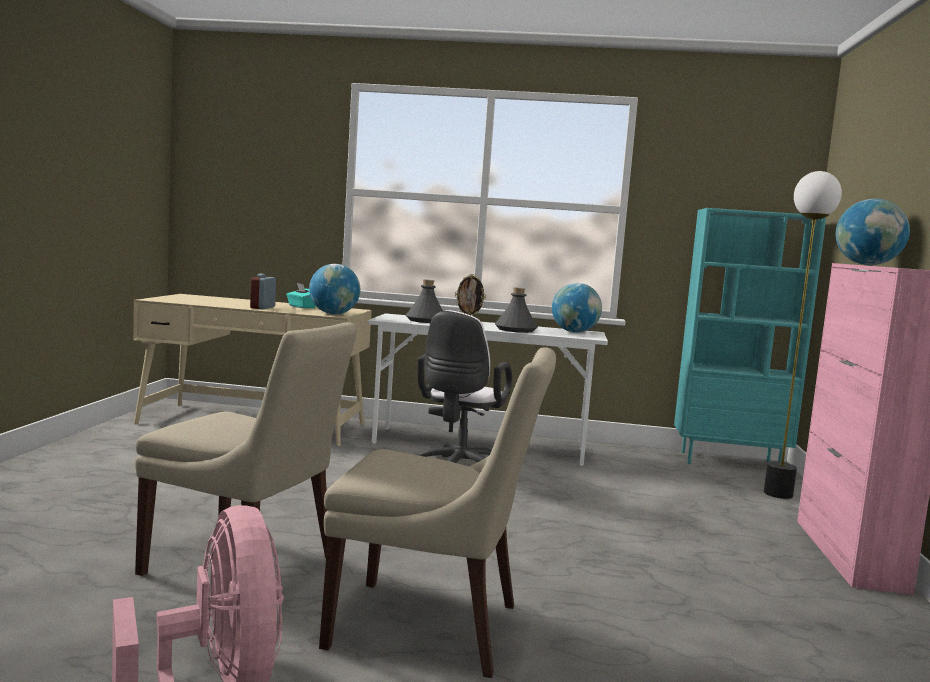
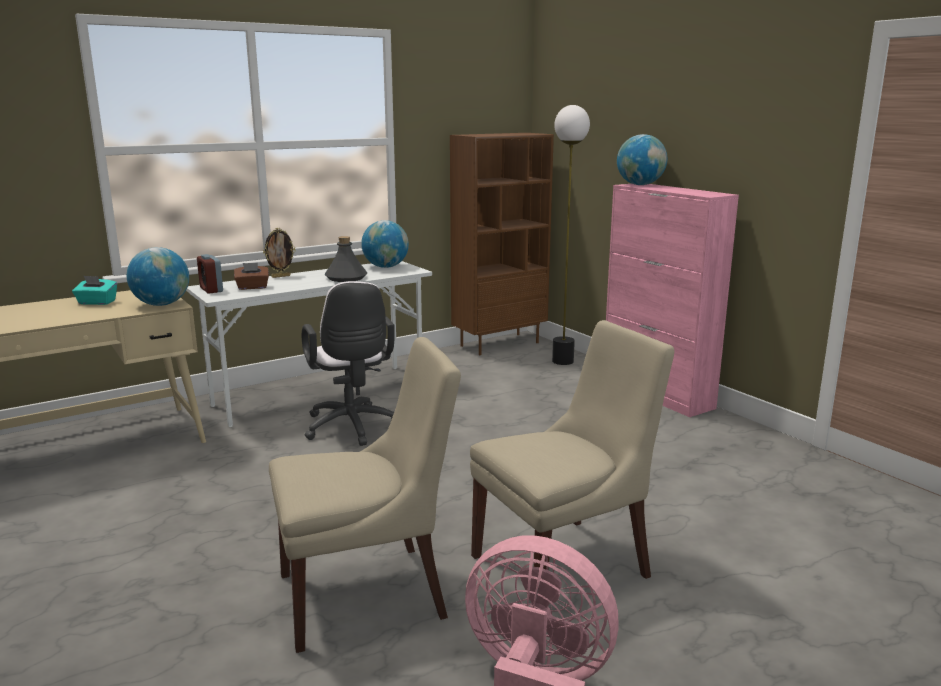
camera: 40 degrees left, 10 degrees up
alarm clock [250,273,276,309] -> alarm clock moved to [197,254,223,294]
grey bottle [406,280,443,323] -> brown tissue box [234,263,269,290]
turquoise bookcase [674,208,826,464] -> brown bookcase [450,133,554,355]

